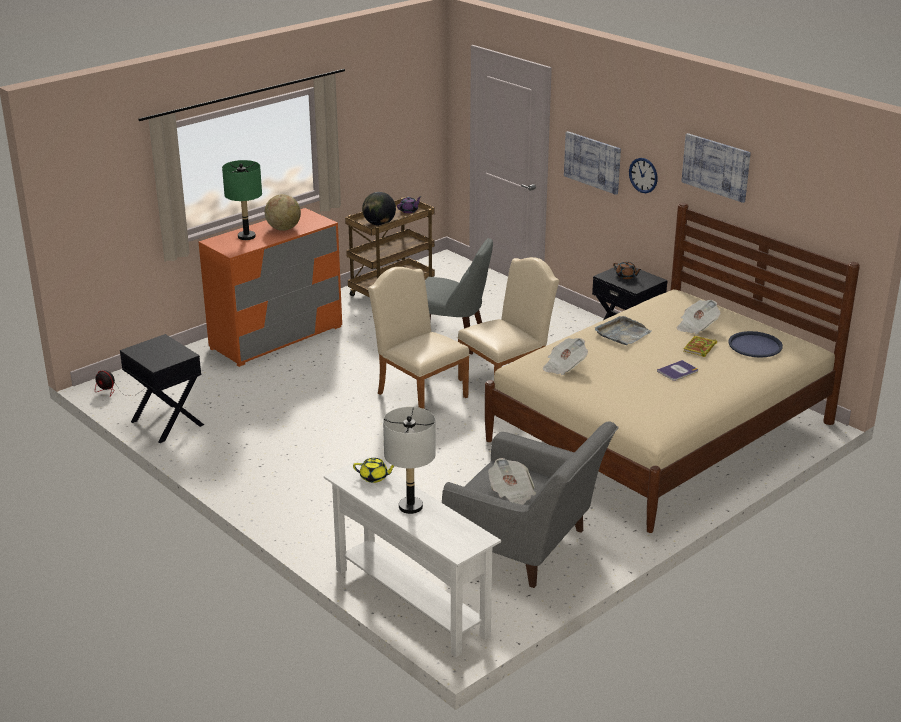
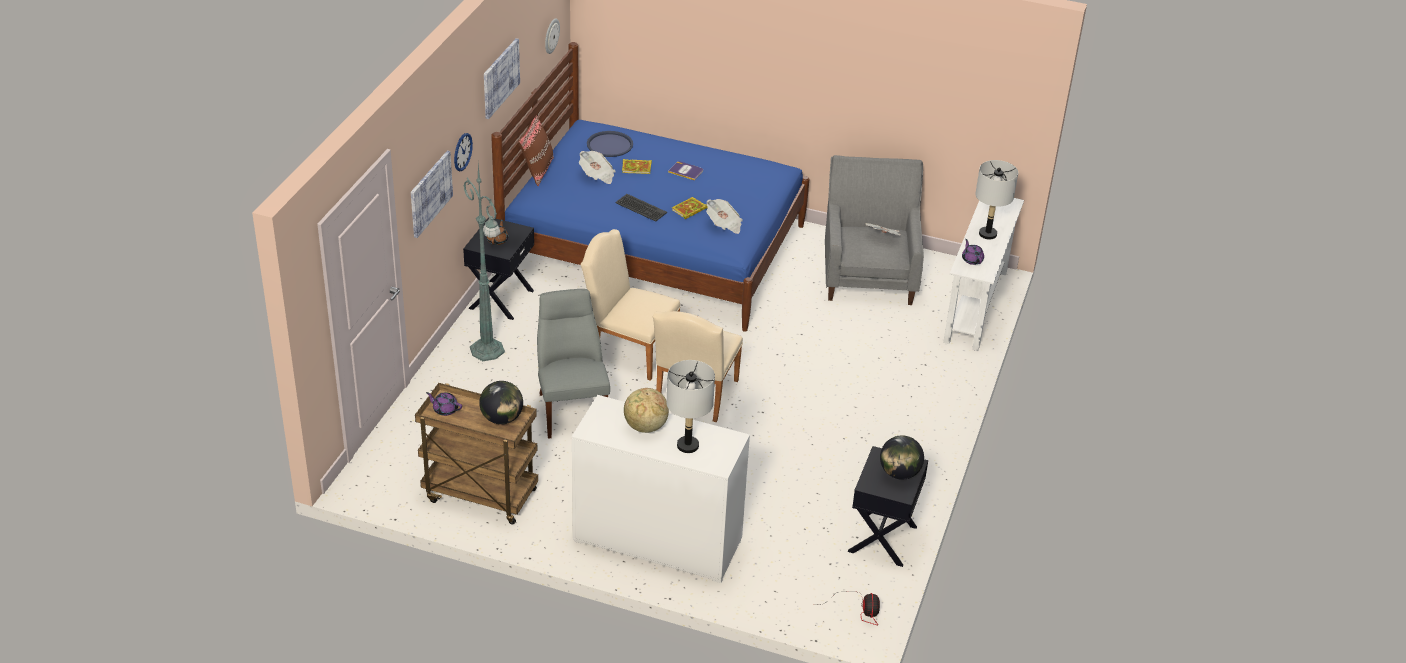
camera: 120 degrees left, 10 degrees up
orange dresser [199,208,342,367] -> white dresser [572,395,750,583]
green table lamp [222,160,262,240] -> grey table lamp [667,360,715,453]
yellow teapot [353,458,394,483] -> purple teapot [962,239,984,265]
beige bed [485,203,860,533] -> blue bed [491,42,809,332]
grey tray [595,316,652,345] -> keyboard [615,194,667,222]
none -> green floor lamp [463,164,505,361]
none -> brown pillow [518,116,554,186]
none -> wall clock [545,19,560,54]
none -> book [672,197,708,219]
none -> globe [880,435,924,480]

